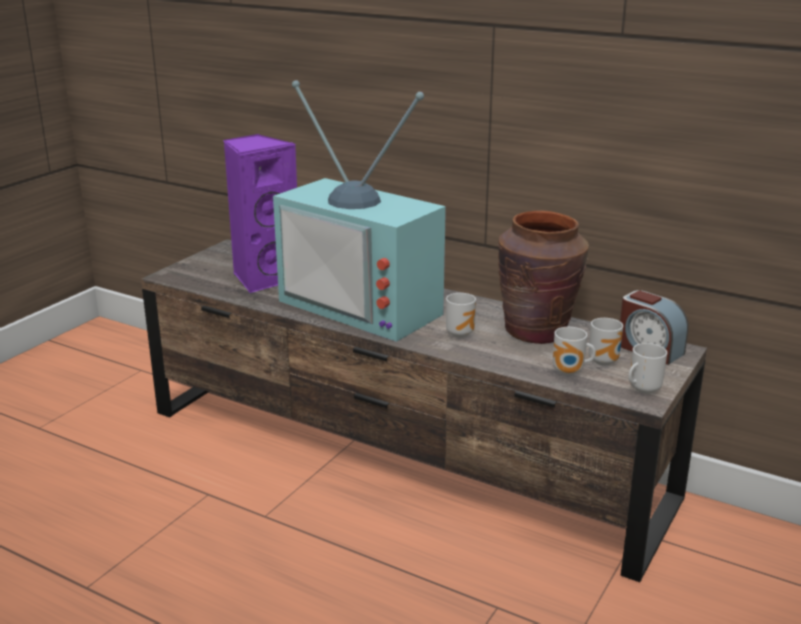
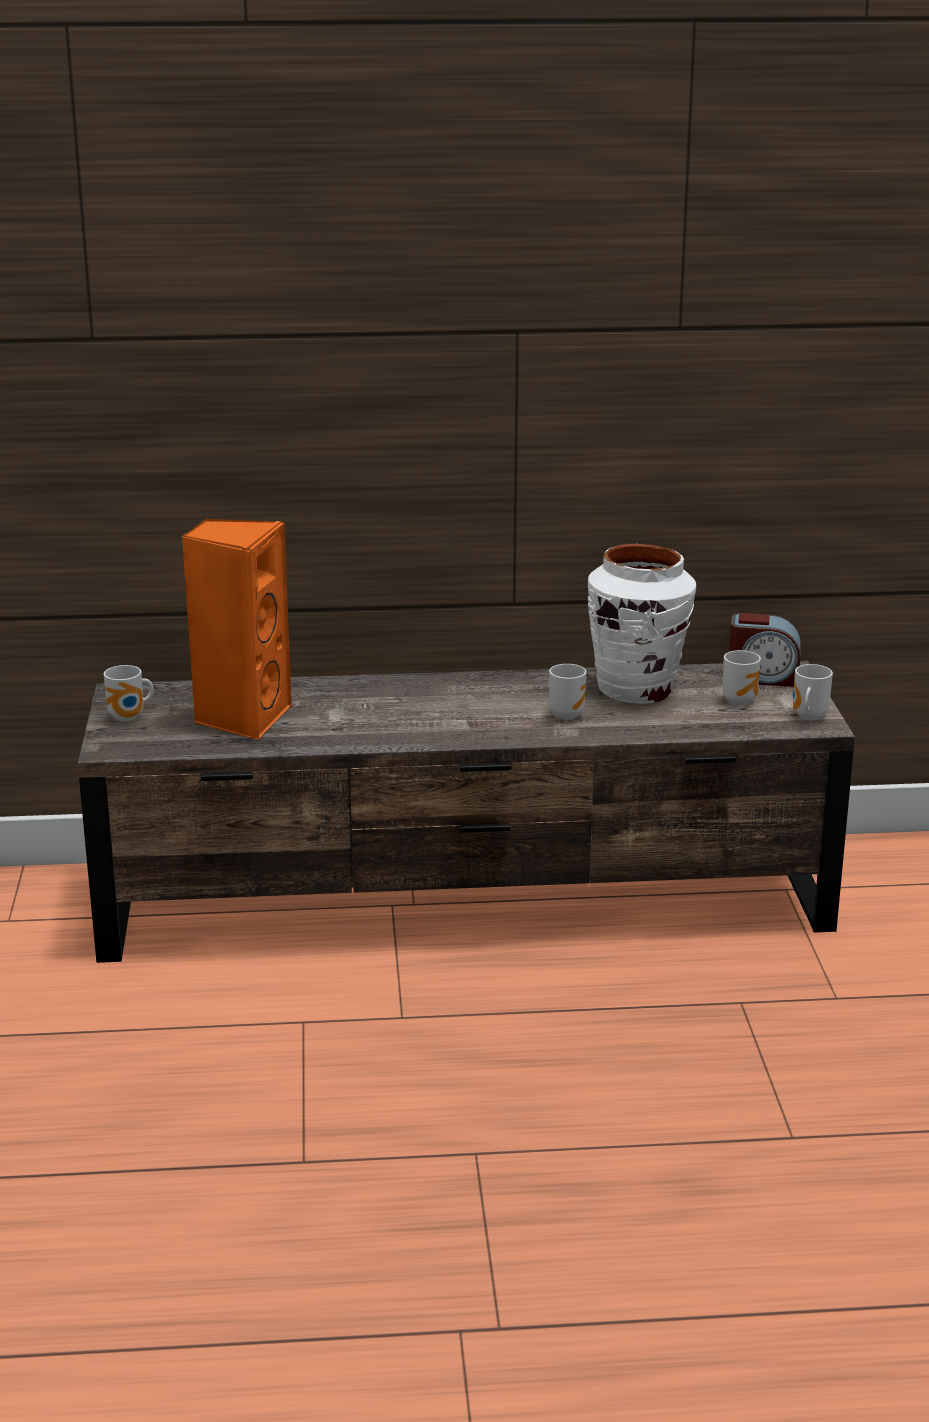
camera: 35 degrees left, 0 degrees up
purple speaker [223,134,297,293] -> orange speaker [182,518,292,740]
television [273,80,446,342] -> none
brown vase [498,211,589,344] -> white vase [588,544,696,704]
mug [553,327,596,376] -> mug moved to [104,665,154,721]

